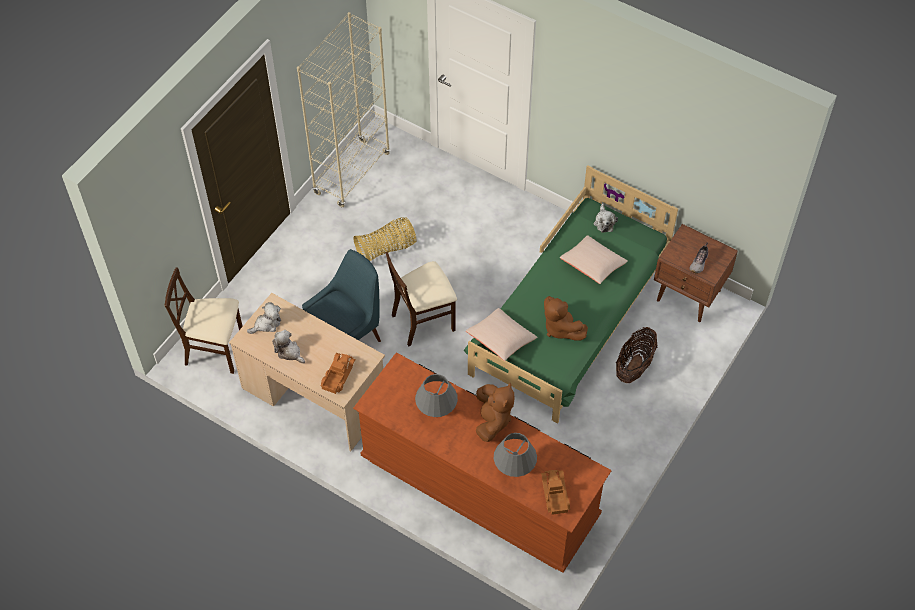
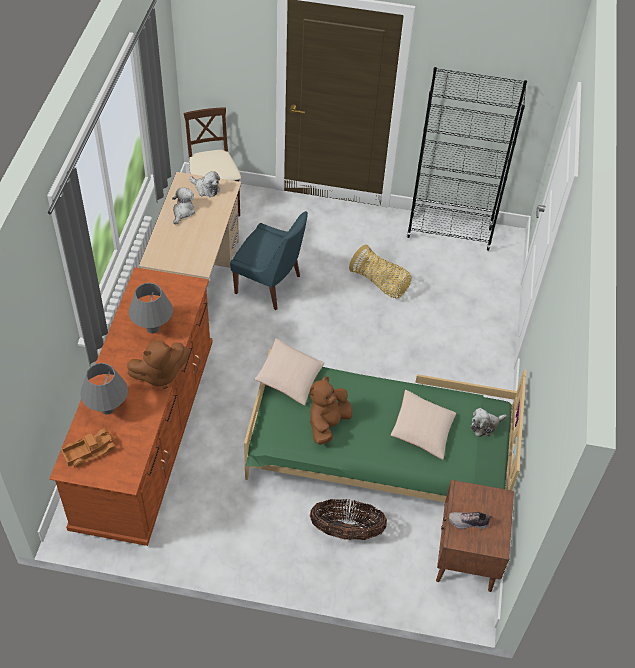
camera: 65 degrees right, 5 degrees down
beige bookcase [297,12,390,207] -> black bookcase [406,67,527,251]
toy truck [321,353,356,394] -> none
beige chair [386,252,457,346] -> none

